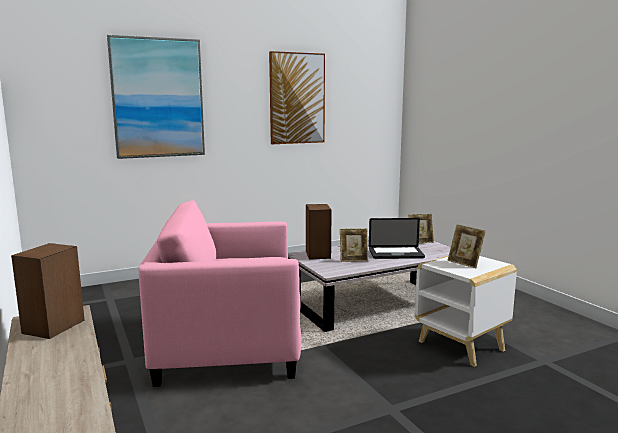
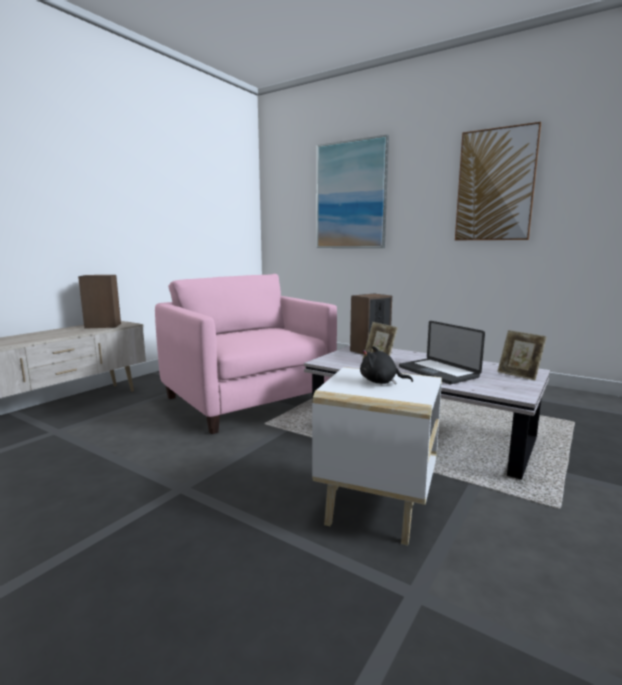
camera: 60 degrees right, 0 degrees up
picture frame [447,224,486,268] -> black plush toy [360,346,413,384]

